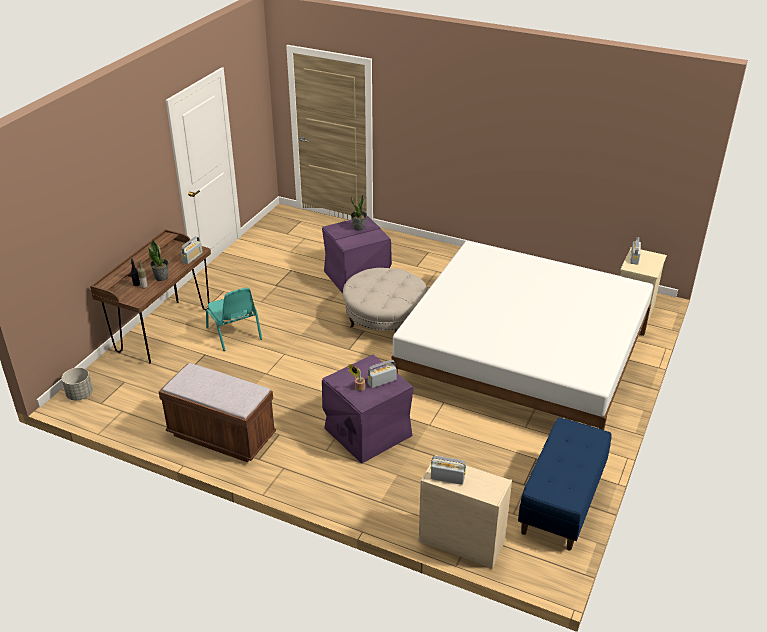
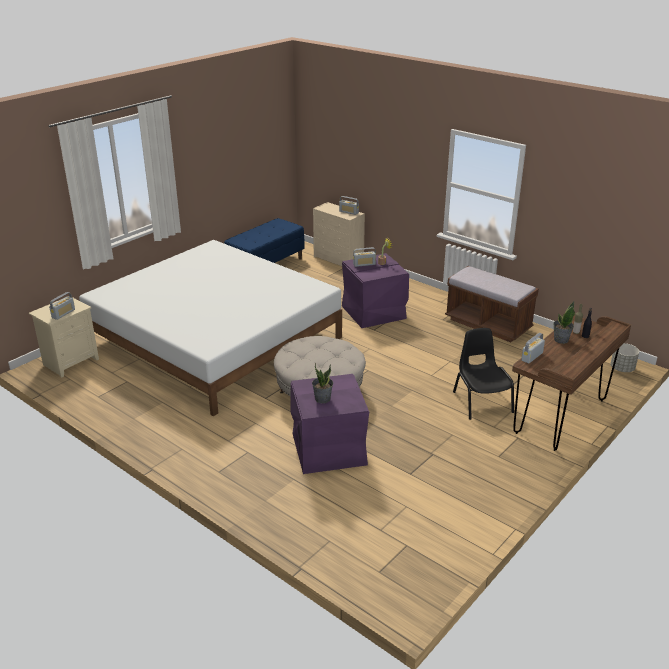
camera: 165 degrees left, 5 degrees down
turquoise chair [206,288,262,351] -> black chair [453,328,514,420]

